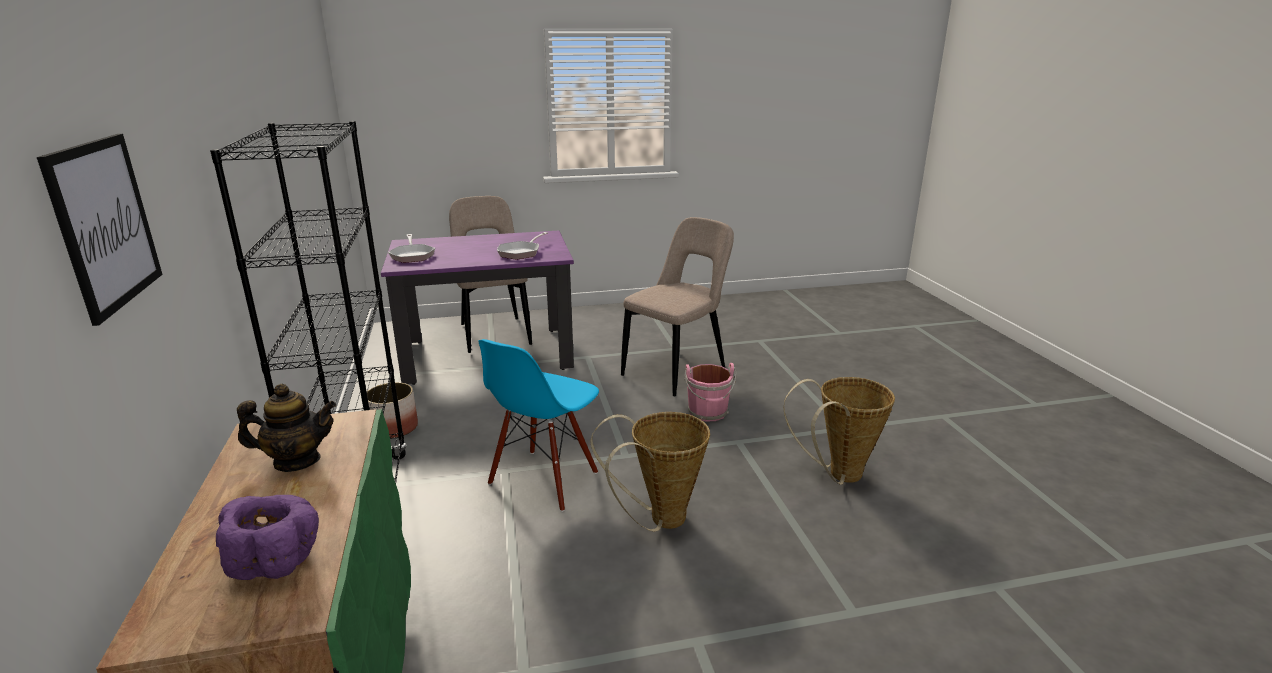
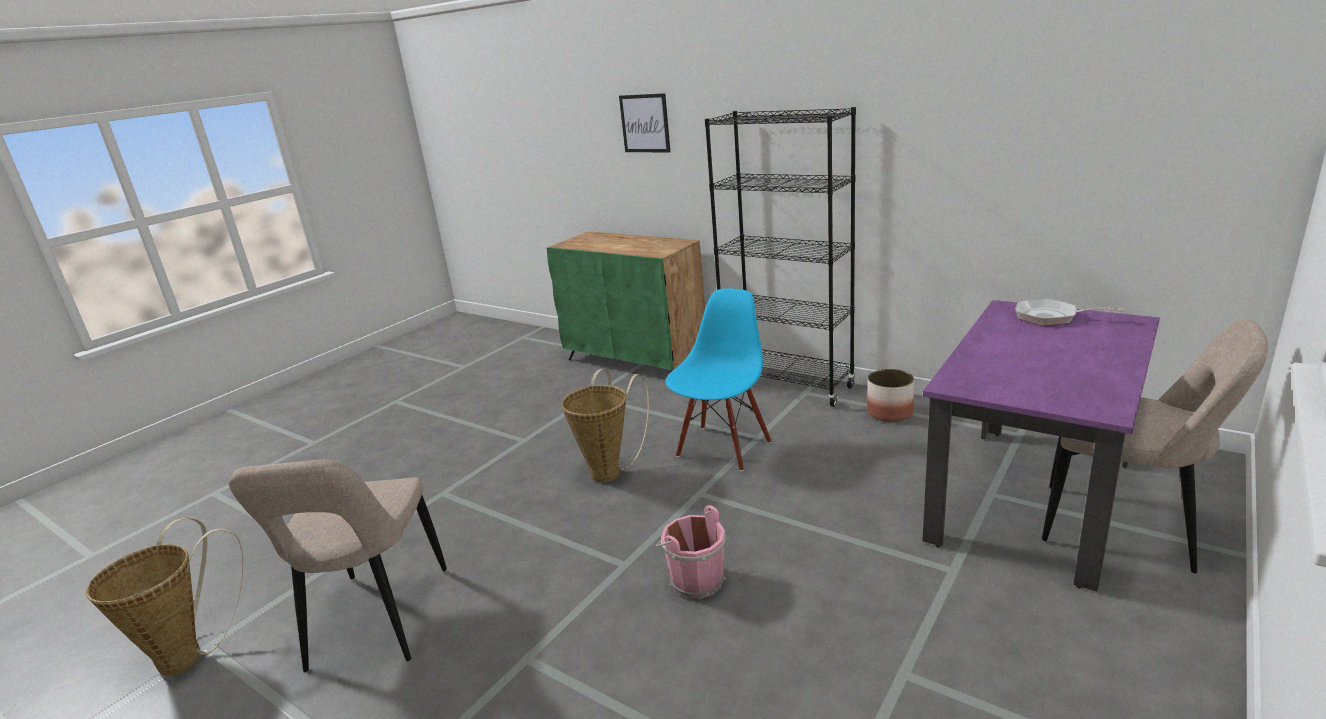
camera: 140 degrees right, 0 degrees up
purple bowl [216,495,319,580] -> none
teapot [237,384,336,472] -> none
blue chair [478,339,599,512] -> blue chair turned 45 degrees clockwise [665,288,771,471]
frying pan [497,232,548,260] -> none
beige chair [621,217,734,396] -> beige chair moved to [229,460,447,672]
basket [784,377,895,485] -> basket moved to [86,518,243,676]

